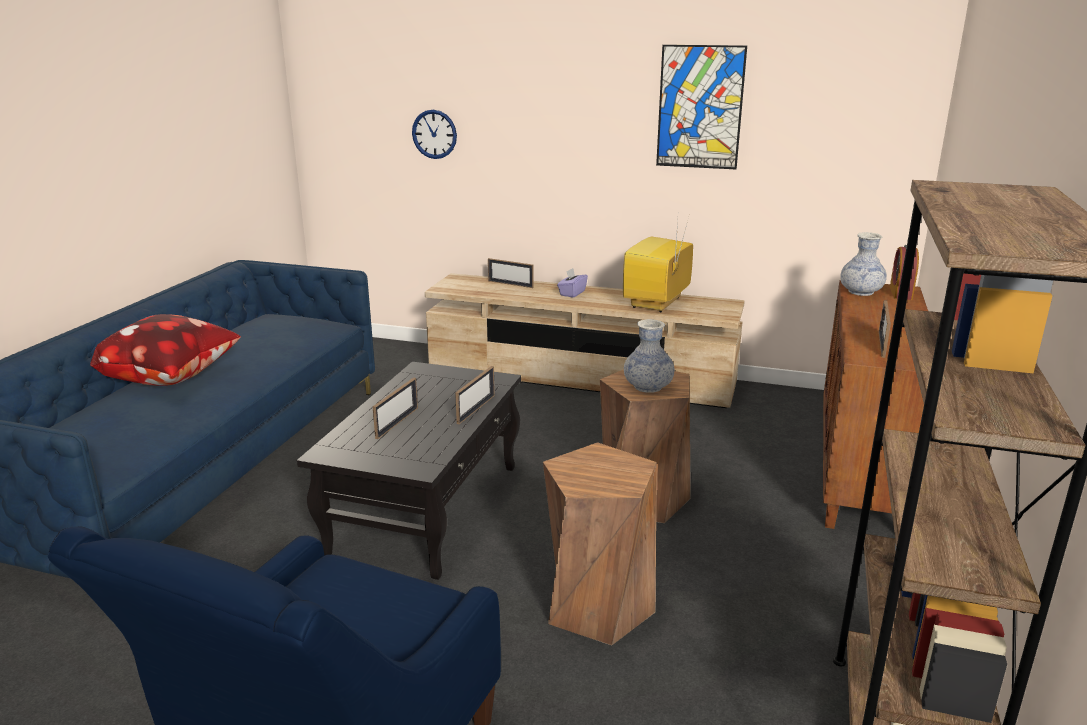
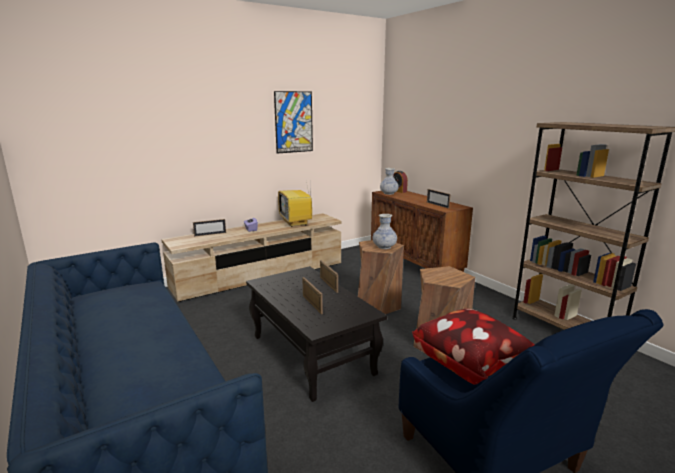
camera: 50 degrees left, 5 degrees down
pillow [90,314,241,386] -> pillow moved to [412,309,535,385]
wall clock [412,110,457,159] -> none

